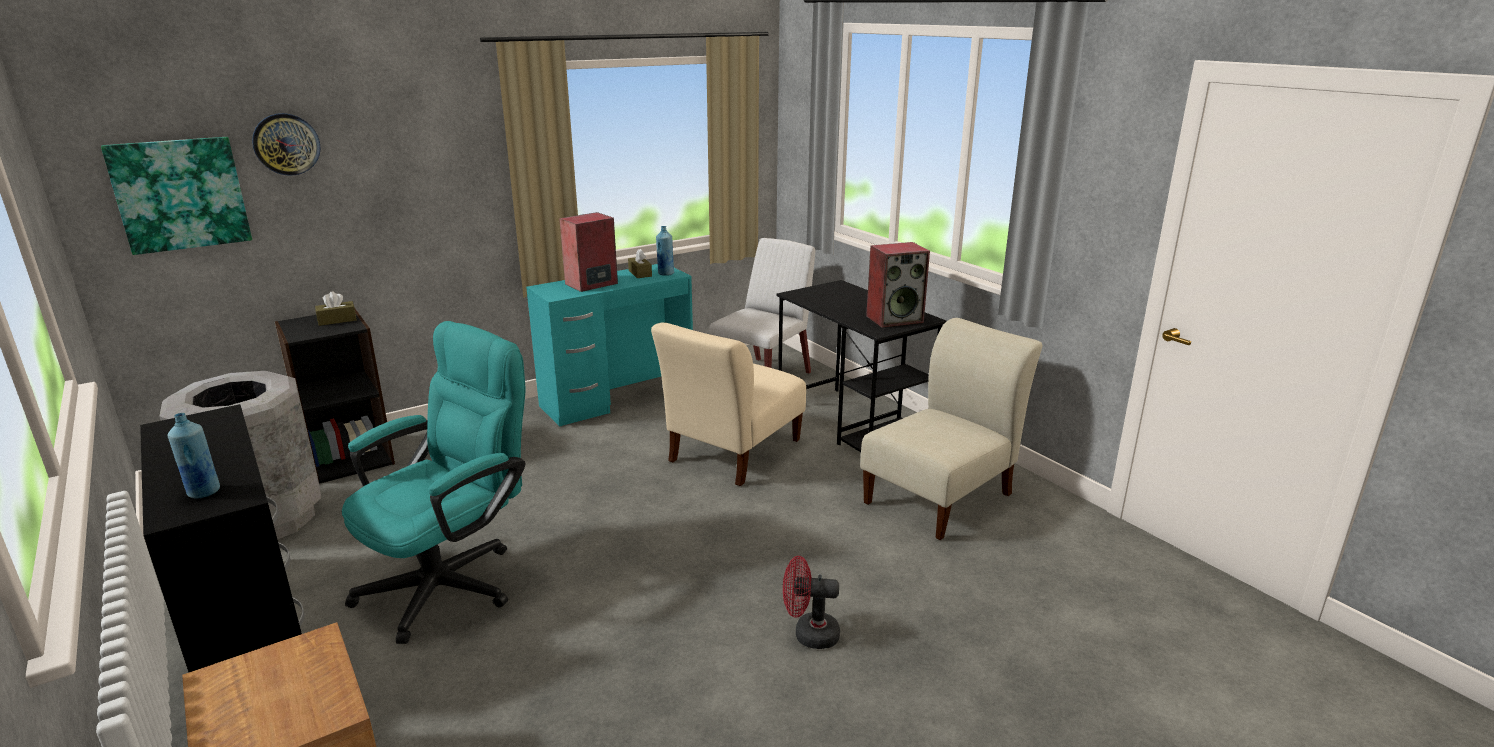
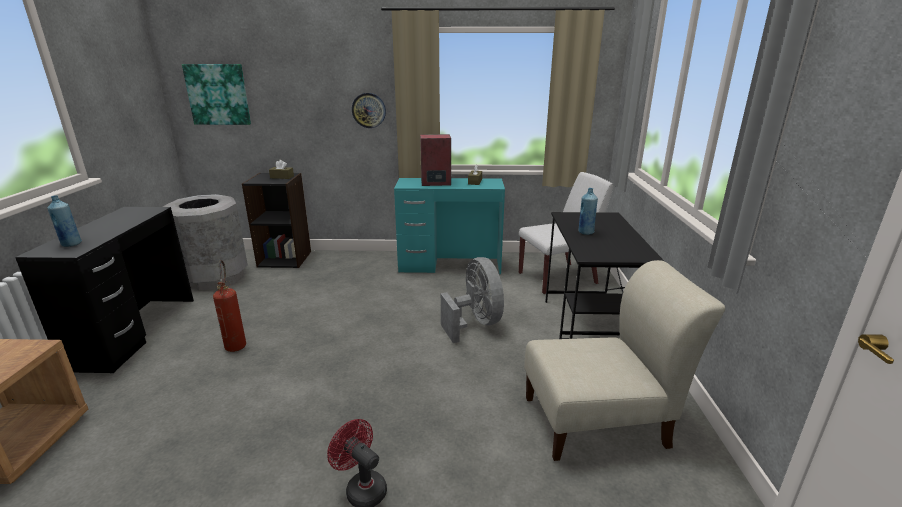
camera: 35 degrees right, 0 degrees up
wall clock [252,113,321,176] -> wall clock moved to [352,93,386,128]
turquoise office chair [342,321,526,644] -> fire extinguisher [213,260,246,352]
beige chair [651,322,806,486] -> grey fan [441,257,504,343]
blue bottle [656,226,674,276] -> blue bottle moved to [578,188,598,235]
speaker [866,242,930,328] -> none

